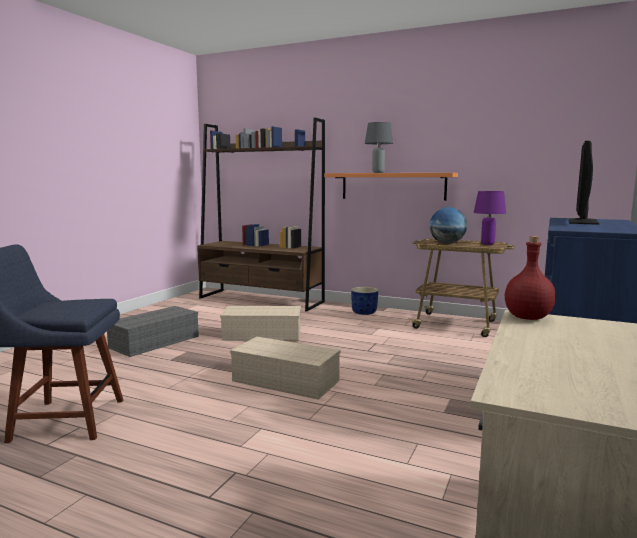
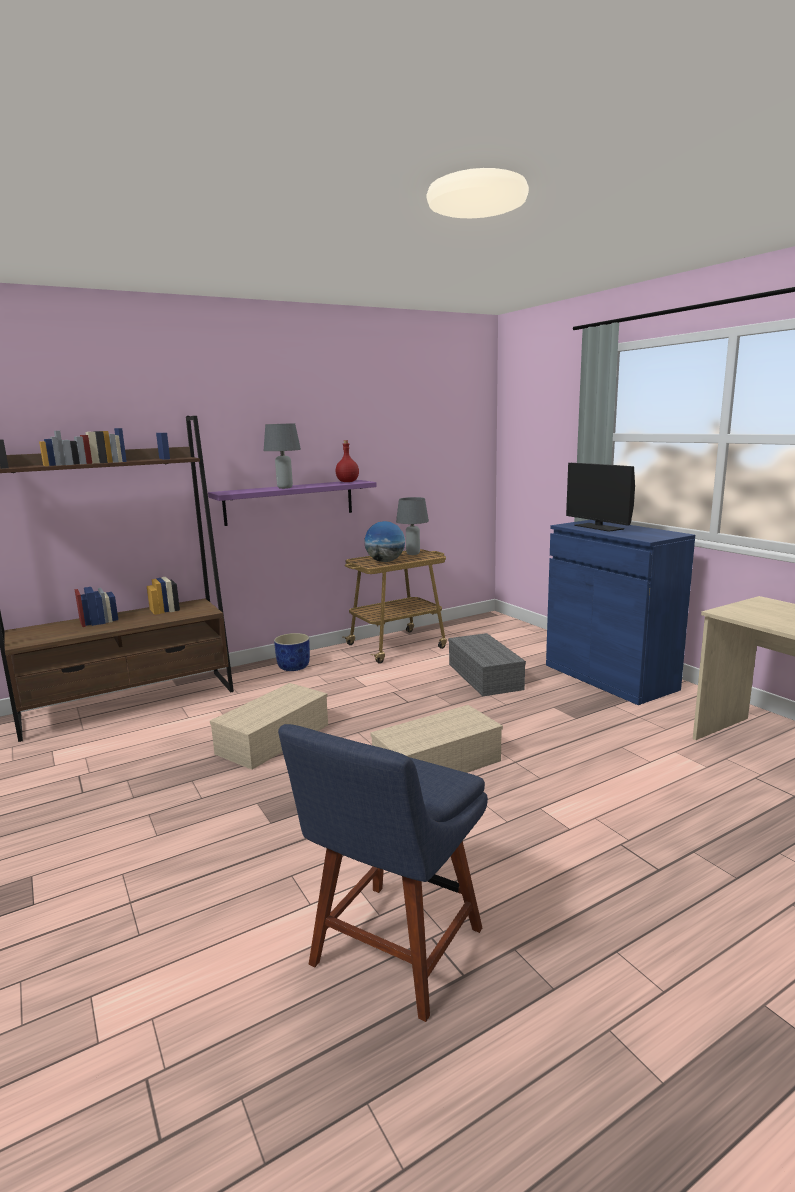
camera: 55 degrees left, 5 degrees up
grey storage box [107,306,199,357] -> grey storage box moved to [448,633,526,696]
orange shelf [324,173,458,201] -> purple shelf [208,480,377,526]
purple table lamp [474,191,506,245] -> grey table lamp [396,497,429,555]
red bottle [505,236,556,320] -> red bottle moved to [336,440,359,482]

